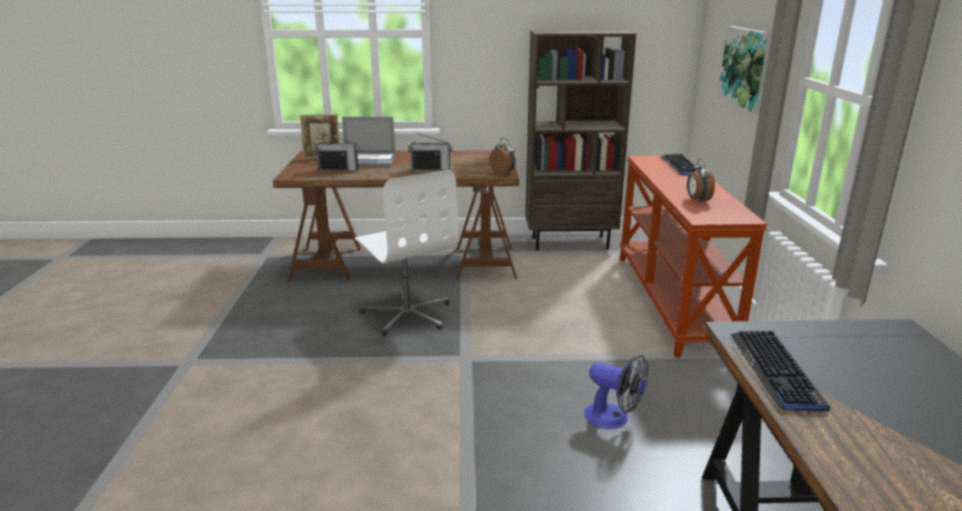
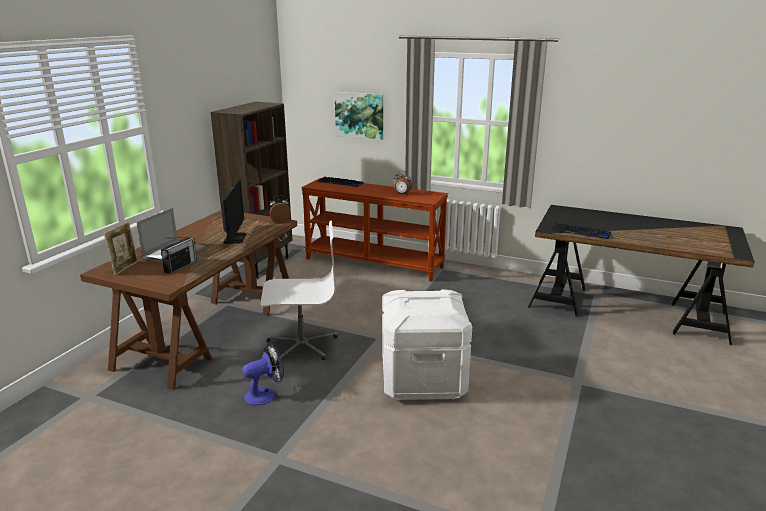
camera: 65 degrees left, 0 degrees up
radio [408,132,453,171] -> monitor [221,179,246,244]
fan [584,355,648,429] -> fan moved to [243,344,284,405]
none -> white storage box [382,289,472,400]

